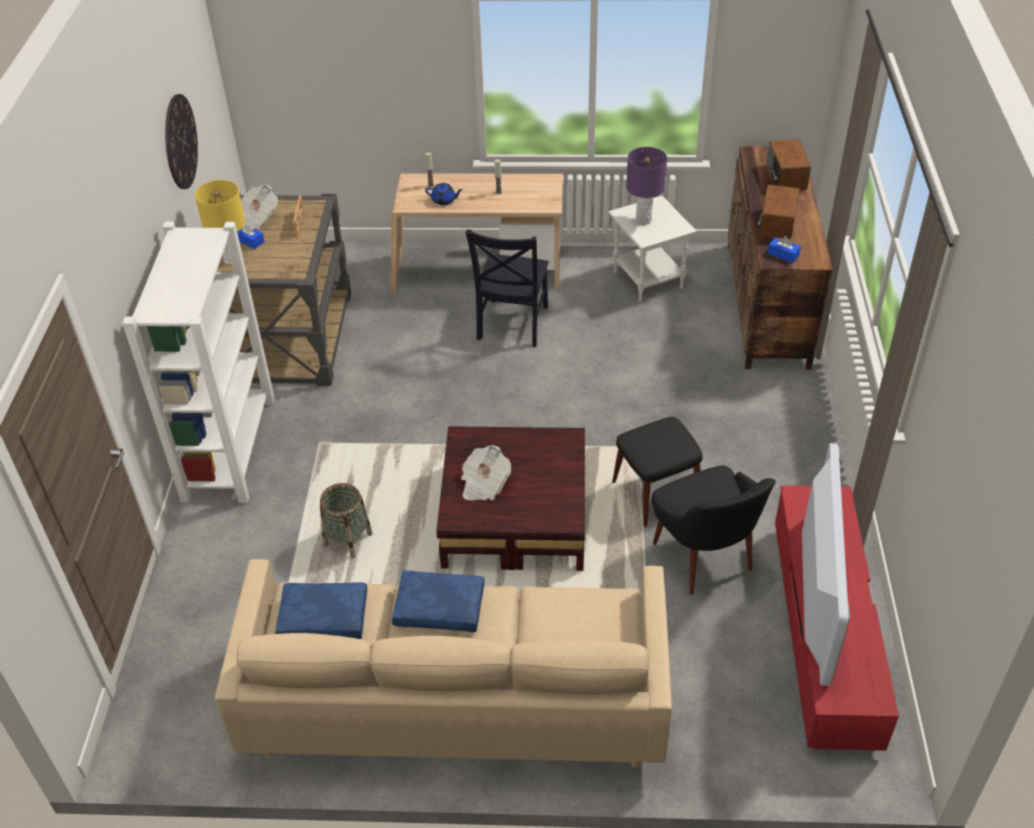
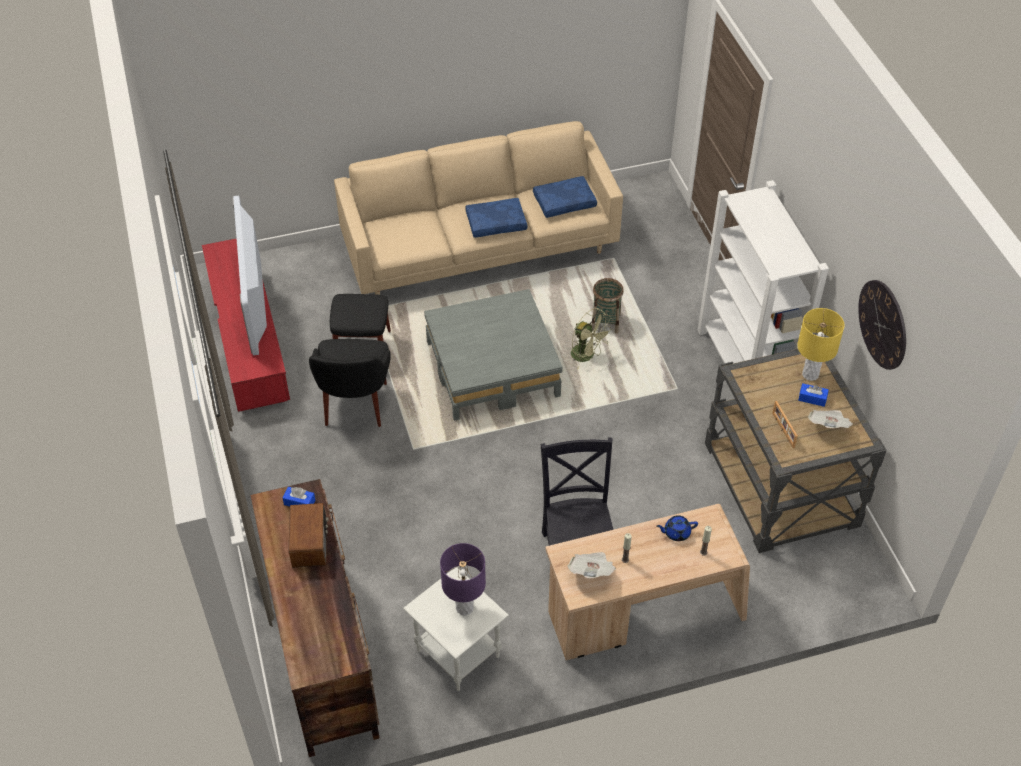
camera: 160 degrees right, 5 degrees up
brown coffee table [436,426,585,571] -> grey coffee table [424,289,563,421]
newspaper [461,445,511,501] -> newspaper moved to [568,552,616,578]
black armchair [612,417,776,595] -> black armchair turned 135 degrees counterclockwise [309,294,391,427]
radio [766,139,811,190] -> none
none -> green fan [571,308,613,368]

